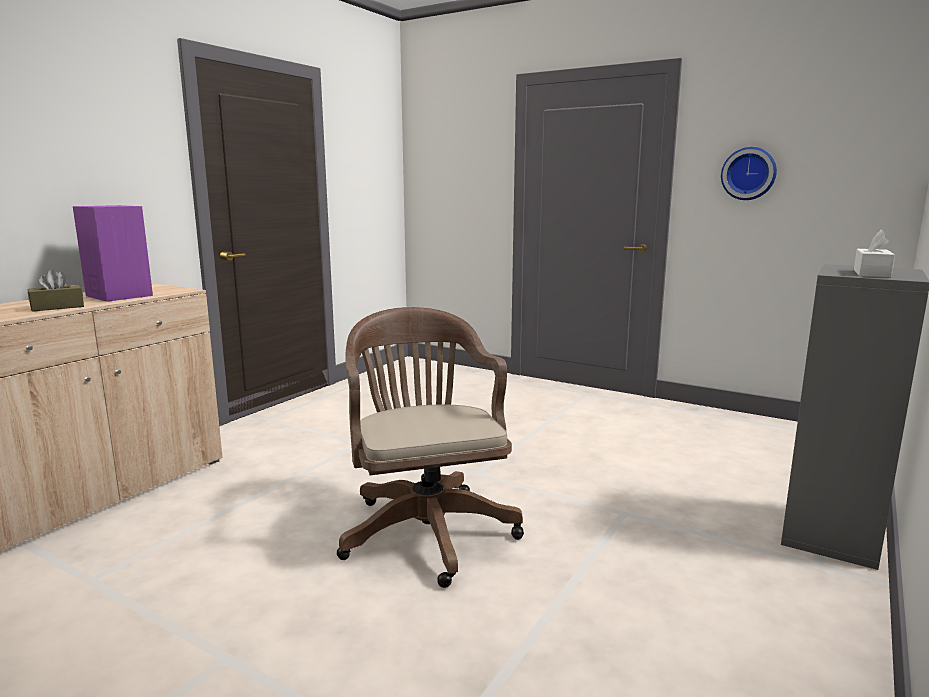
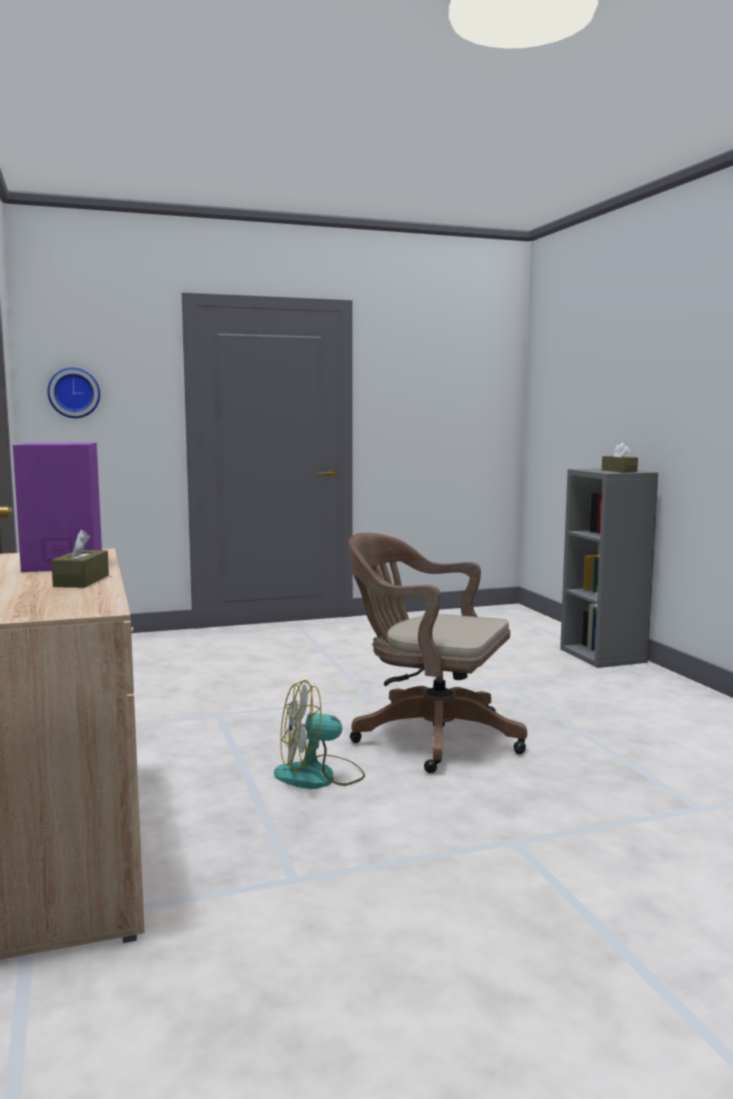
camera: 50 degrees left, 5 degrees down
wall clock [721,147,777,200] -> wall clock moved to [47,368,100,418]
white tissue box [854,230,895,278] -> brown tissue box [602,443,638,473]
none -> fan [274,680,365,789]

